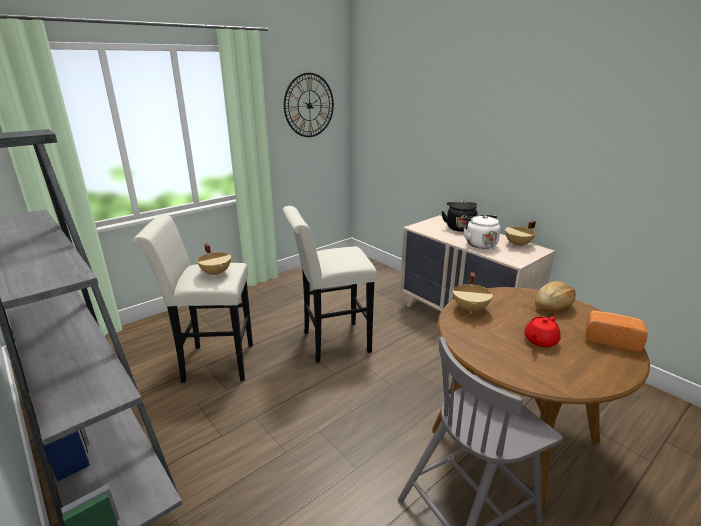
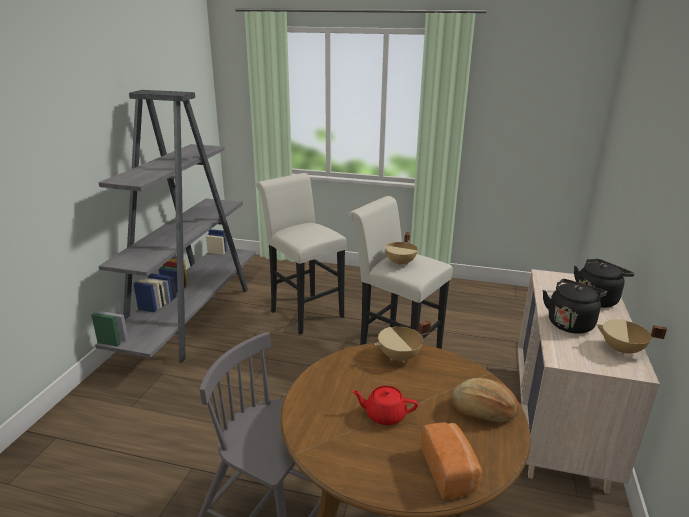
camera: 55 degrees right, 0 degrees up
beige cooking pot [197,243,231,276] -> beige cooking pot moved to [385,232,418,266]
wall clock [284,73,334,137] -> none
white kettle [463,215,500,249] -> black kettle [543,279,607,334]

